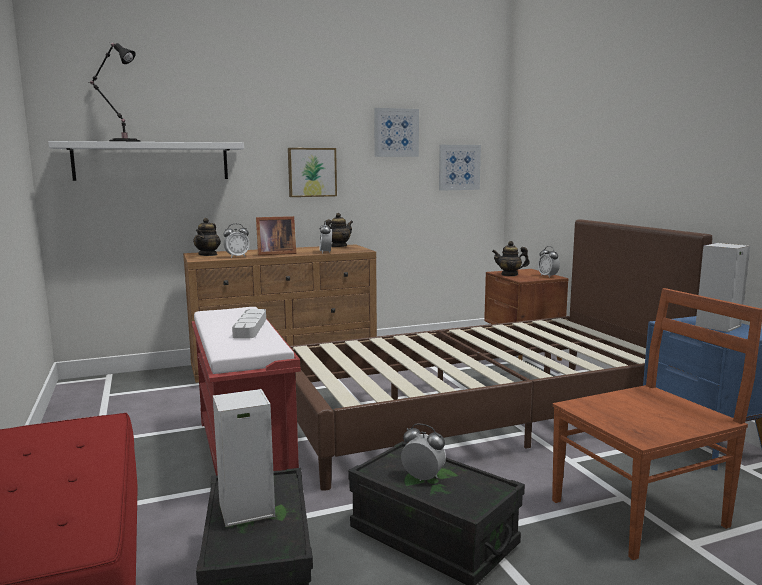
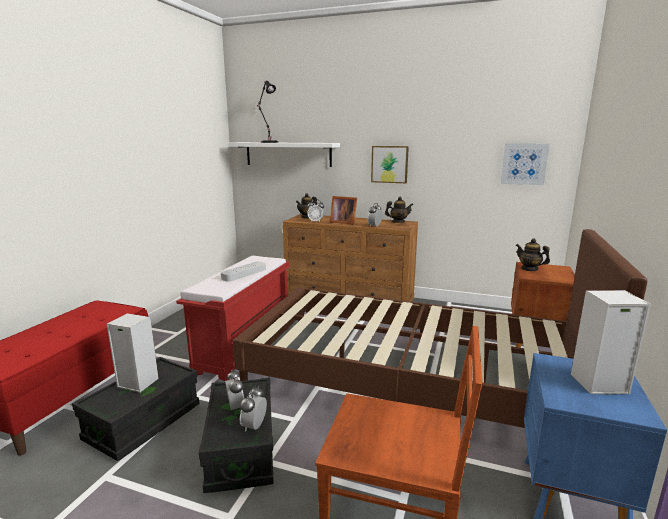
camera: 40 degrees right, 5 degrees up
picture [374,108,419,157] -> none
alarm clock [538,246,560,278] -> alarm clock moved to [240,386,267,432]

